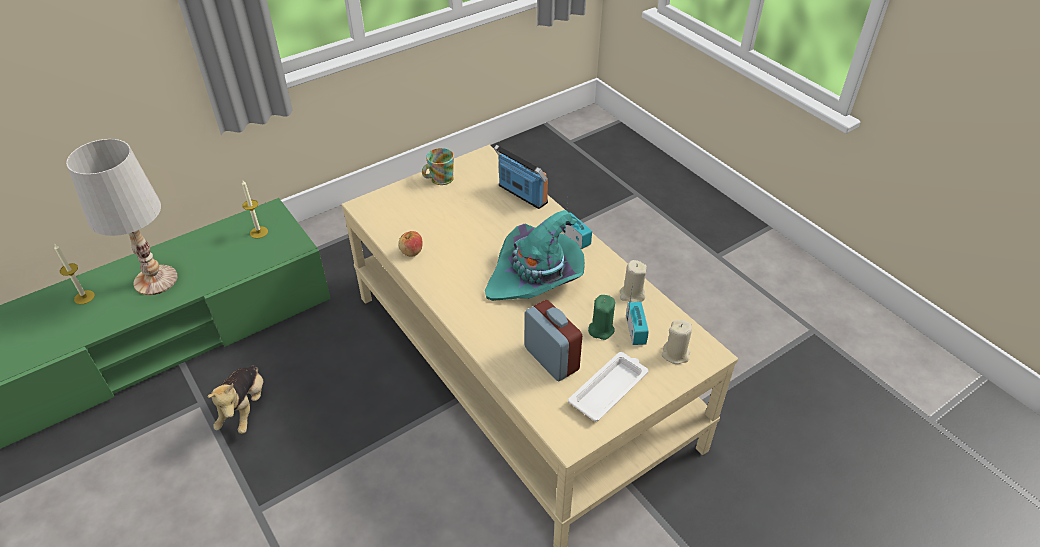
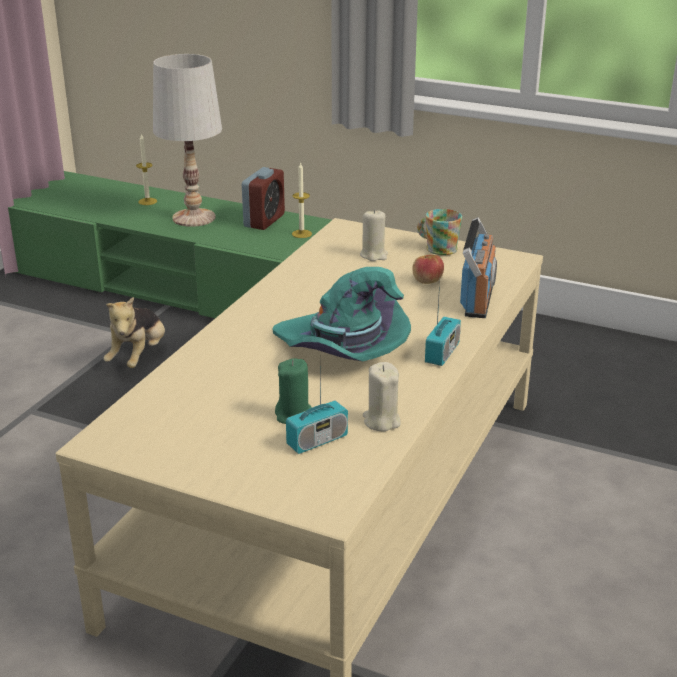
camera: 60 degrees right, 15 degrees down
plush toy [208,365,263,434] -> plush toy turned 45 degrees counterclockwise [103,297,165,368]
apple [398,231,423,257] -> apple moved to [412,255,444,284]
alarm clock [525,300,582,381] -> alarm clock moved to [242,167,285,230]
white tray [568,352,648,422] -> none
beige candle [662,320,692,364] -> beige candle moved to [360,209,388,261]

